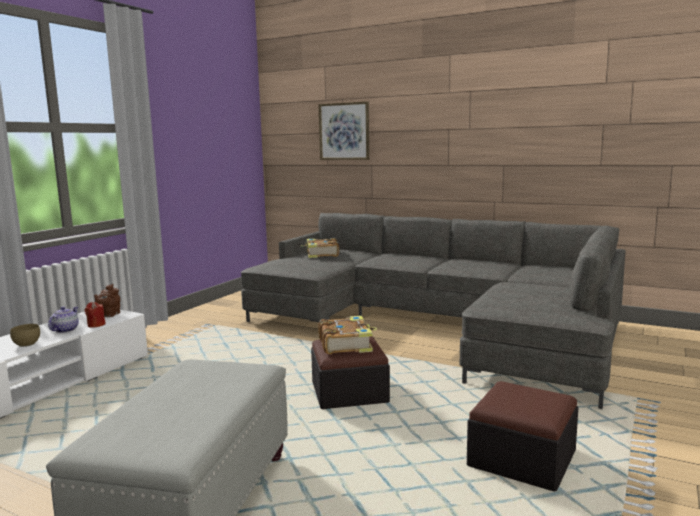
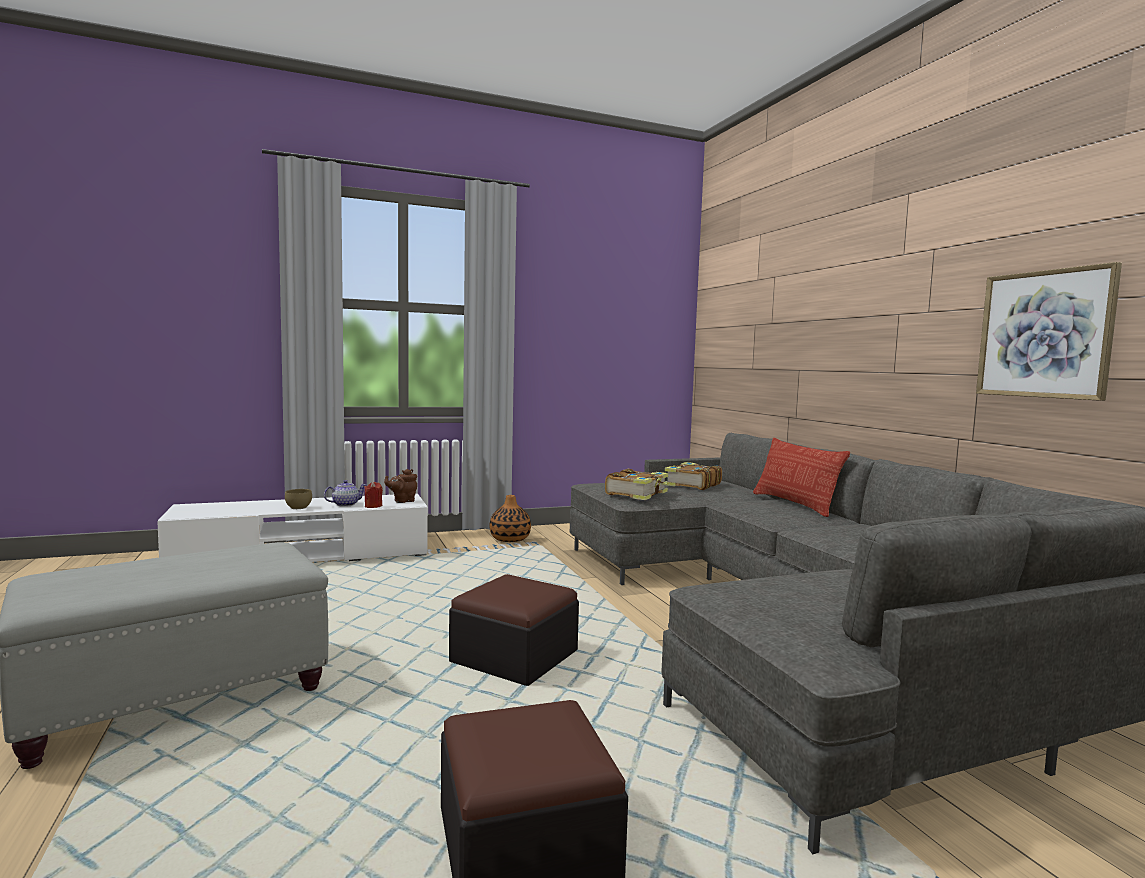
camera: 40 degrees right, 5 degrees down
picture [318,101,369,160] -> picture moved to [976,262,1122,401]
book [318,316,377,354] -> book moved to [605,469,668,500]
none -> vase [490,495,531,542]
none -> pillow [753,438,850,517]

